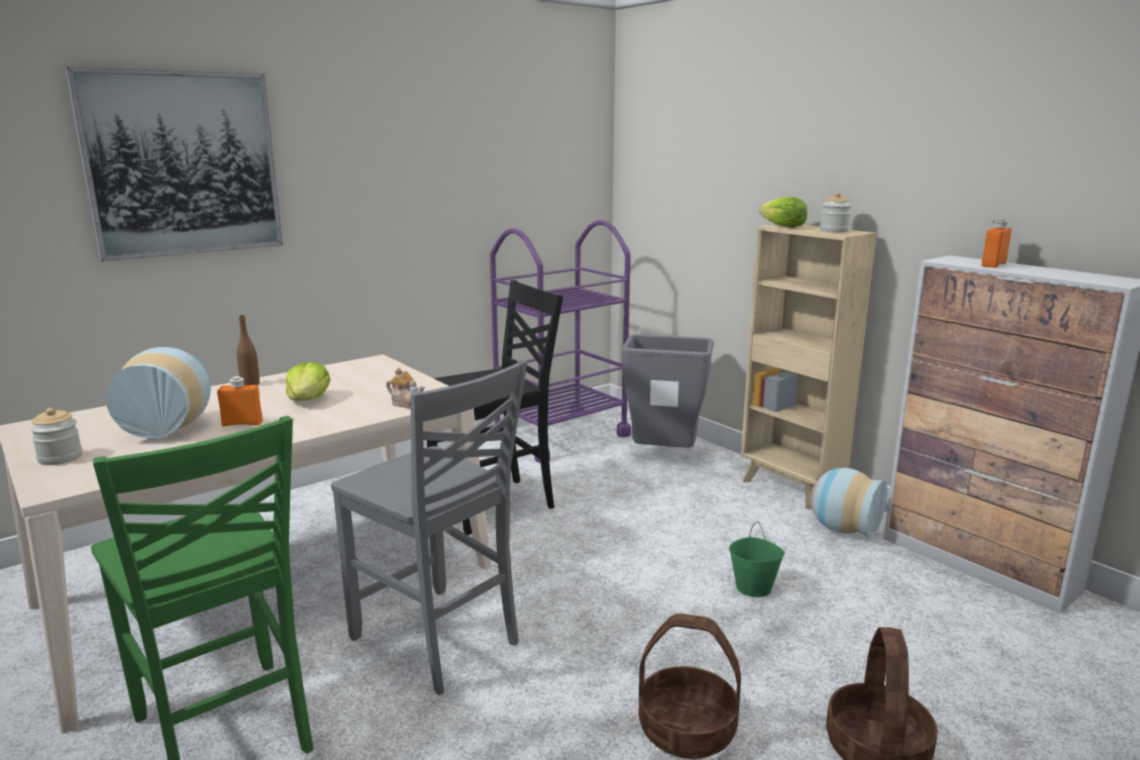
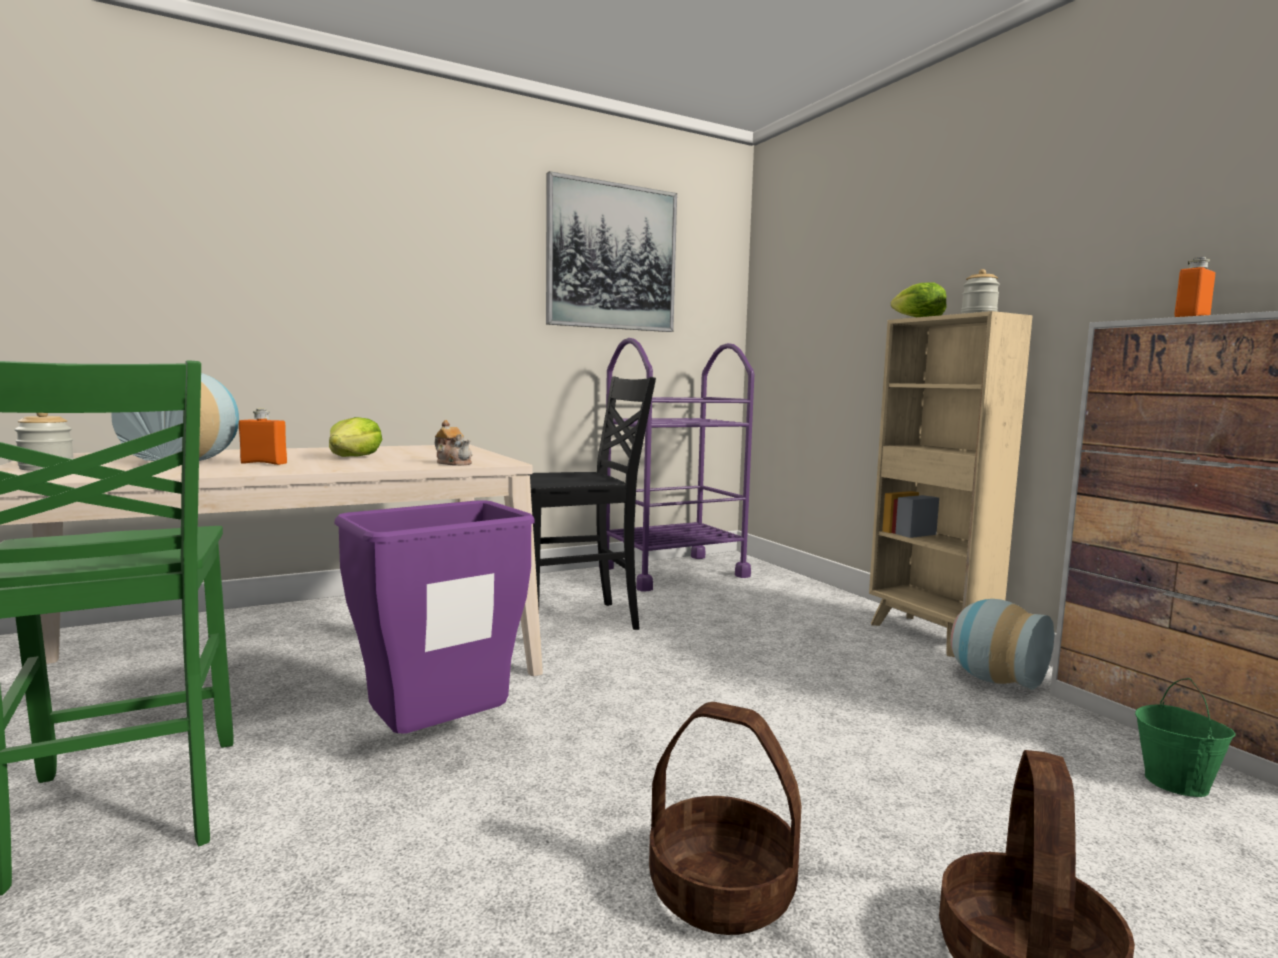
camera: 10 degrees right, 10 degrees down
picture [65,67,283,261] -> picture moved to [546,171,677,332]
brown bottle [237,315,260,385] -> none
grey chair [331,359,527,695] -> purple trash can [334,500,535,741]
grey trash can [622,334,714,448] -> none
green bucket [729,522,785,597] -> green bucket moved to [1135,678,1236,797]

